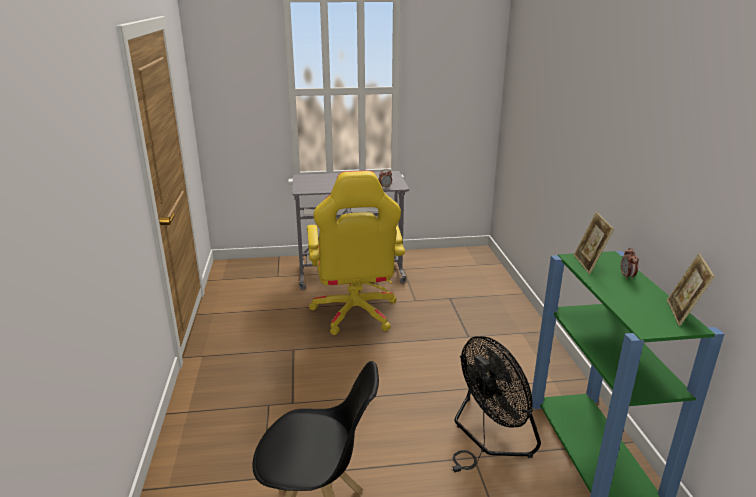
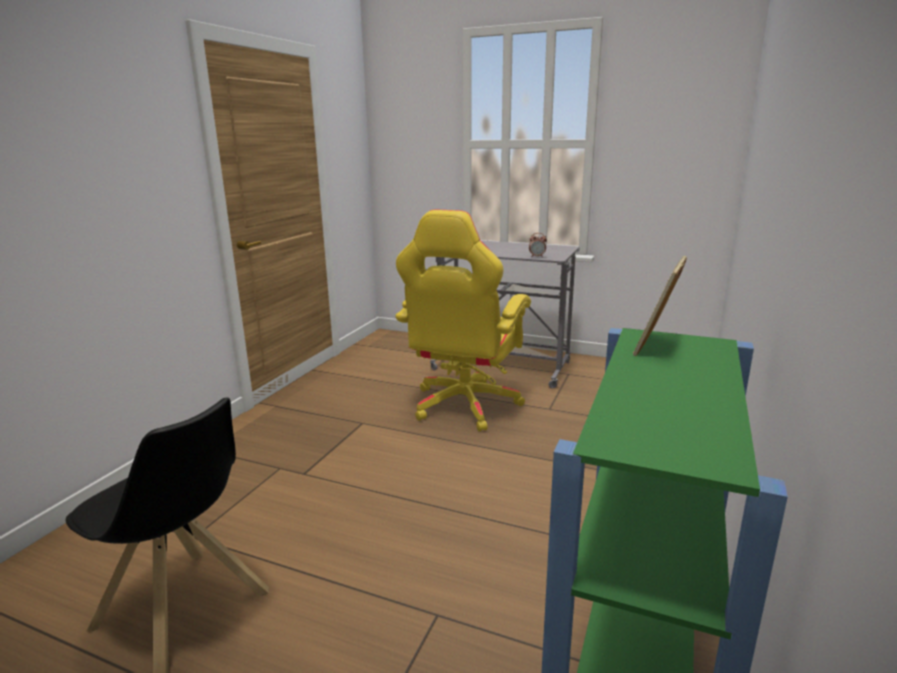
camera: 30 degrees right, 5 degrees down
black fan [452,336,541,472] -> none
alarm clock [621,248,639,280] -> none
picture frame [667,253,715,326] -> none

